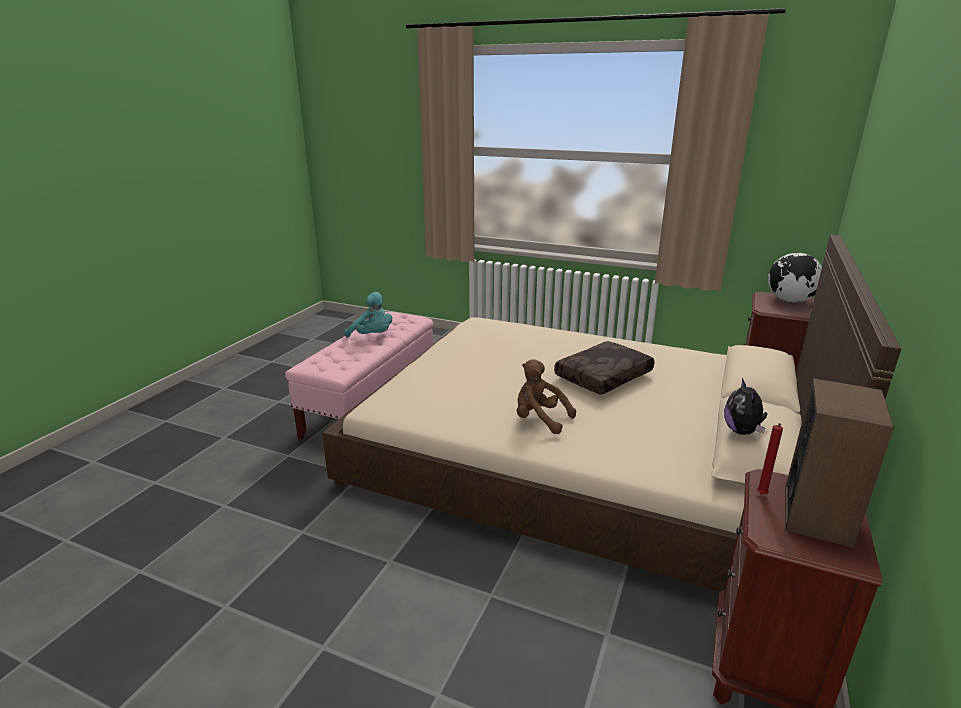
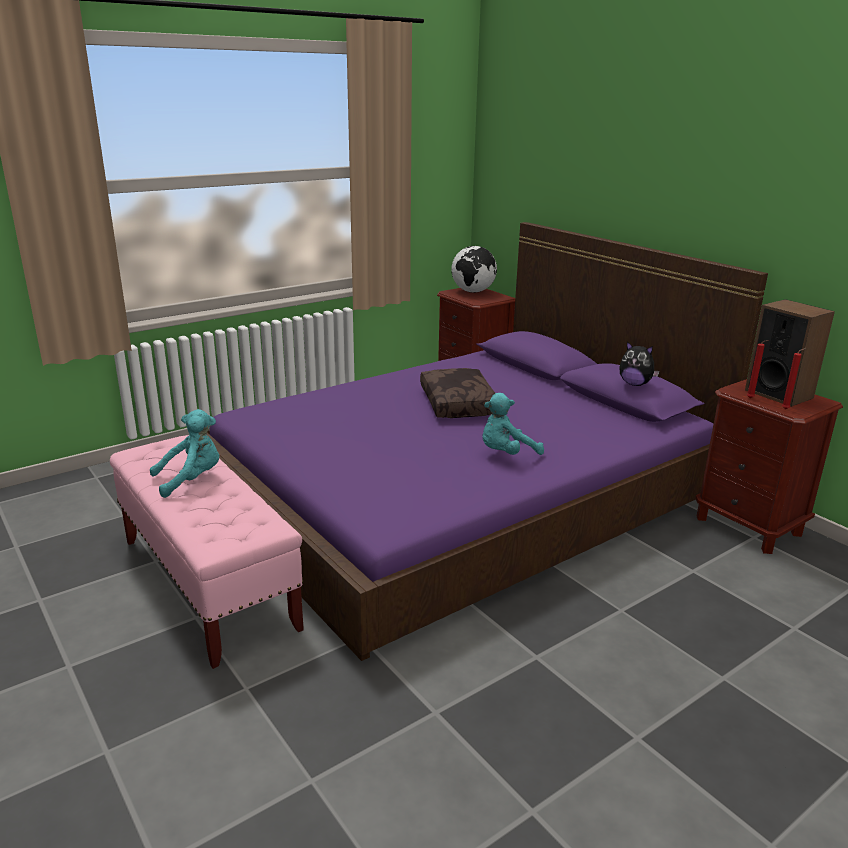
camera: 60 degrees left, 0 degrees up
beige bed [322,235,901,592] -> purple bed [206,222,768,661]
brown plush toy [517,359,576,434] -> turquoise plush toy [482,393,544,455]
none -> red candle [782,348,806,409]

